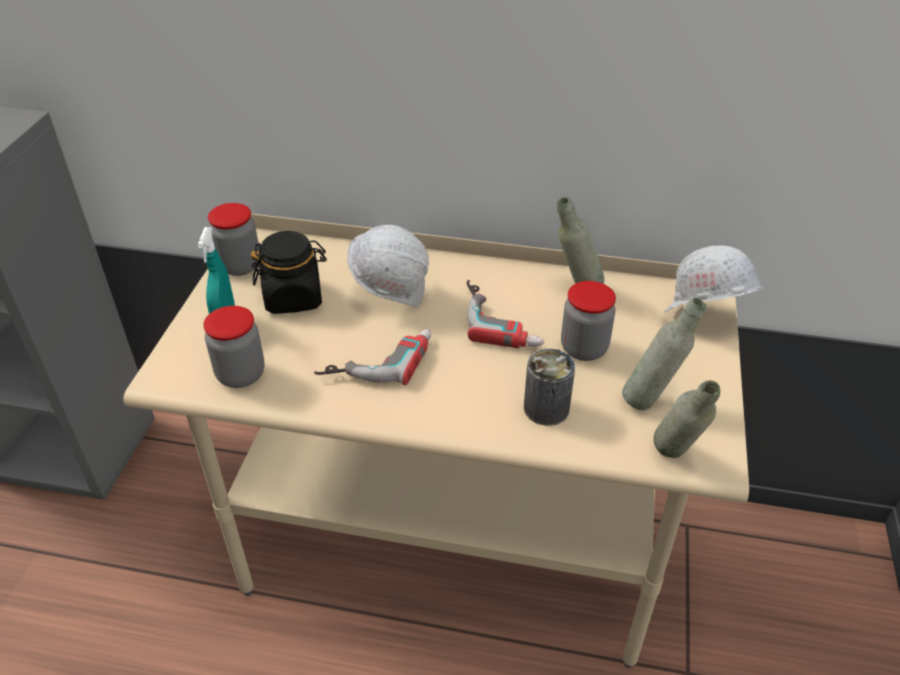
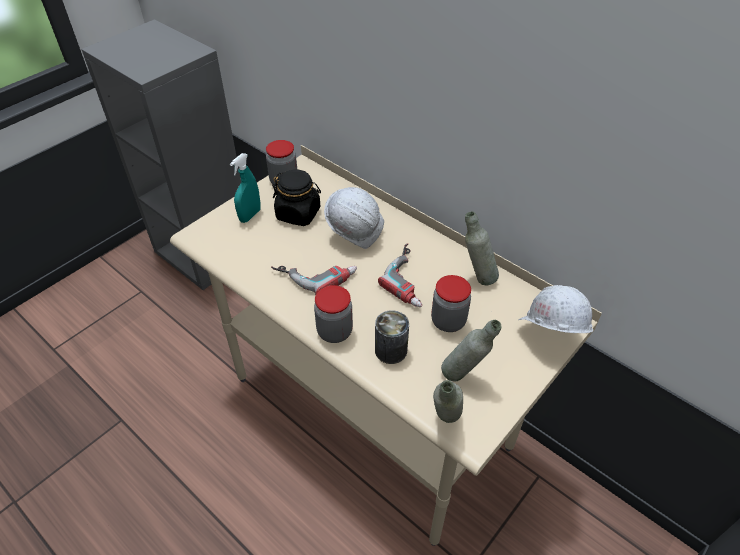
camera: 30 degrees right, 5 degrees up
jar [203,306,264,388] -> jar moved to [314,285,353,343]

